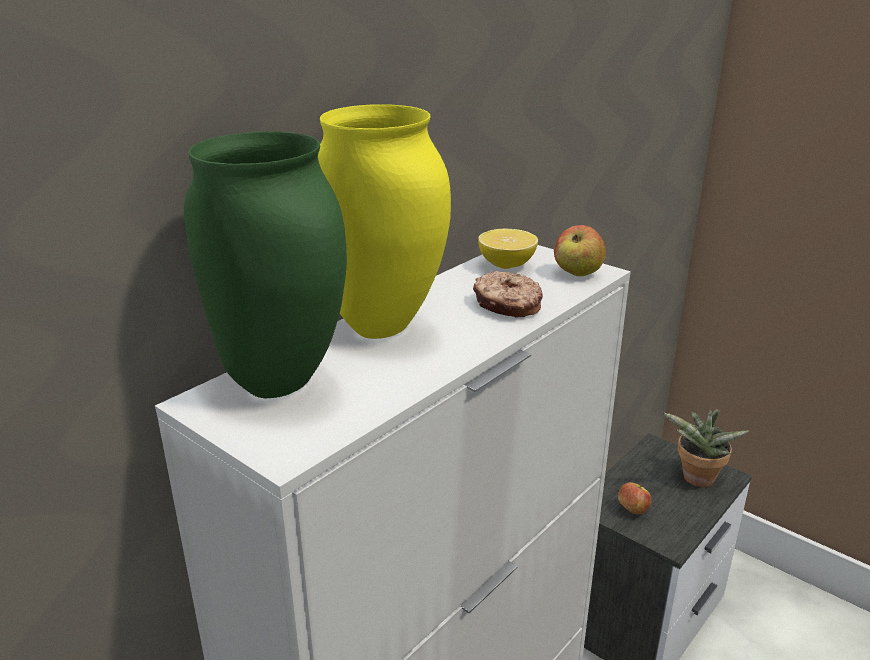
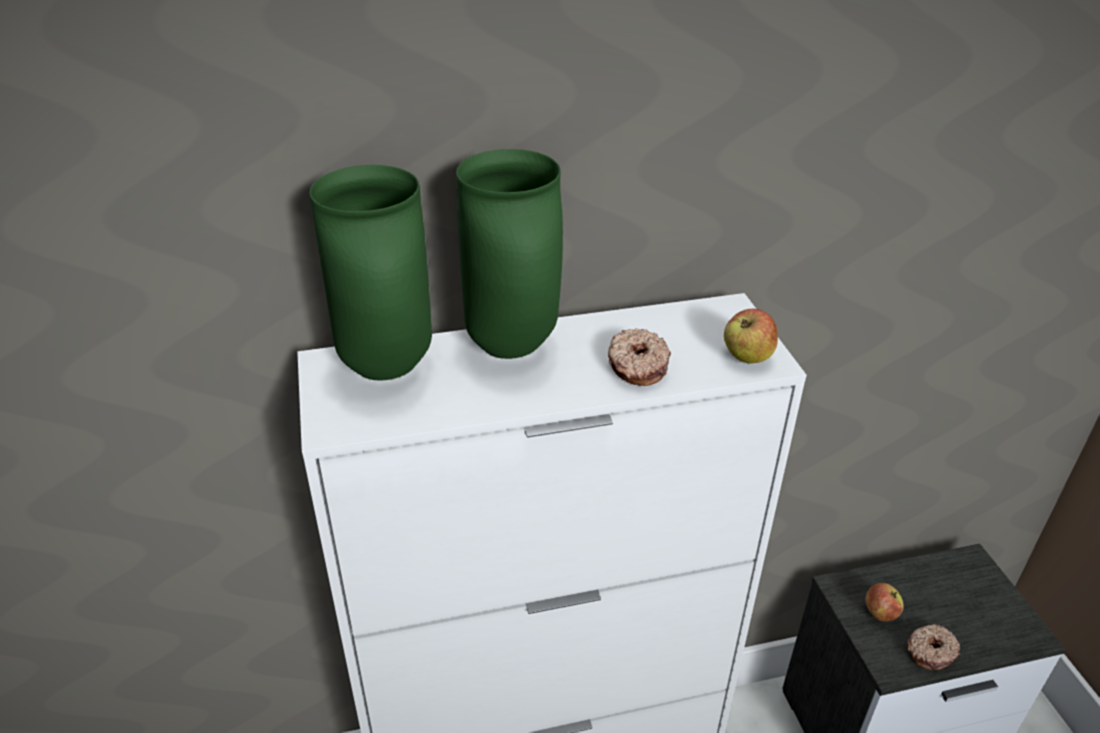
camera: 35 degrees right, 10 degrees up
yellow vase [318,104,451,339] -> green vase [456,149,563,359]
lemon [478,229,538,269] -> none
potted plant [662,409,749,487] -> none
none -> donut [907,624,960,670]

